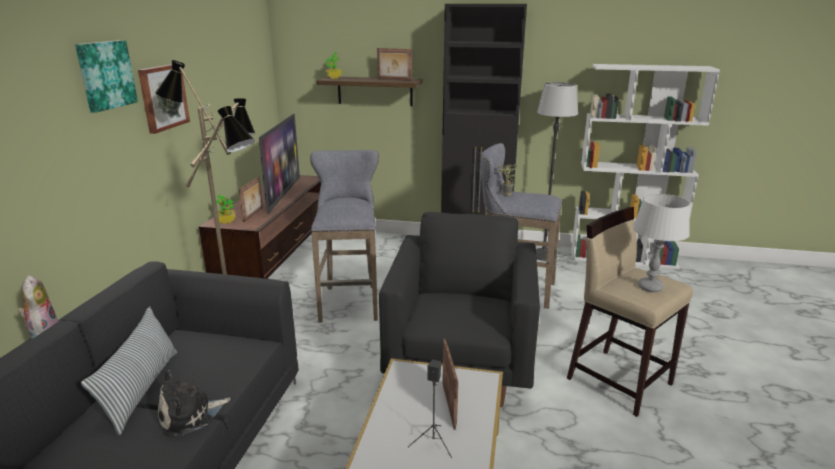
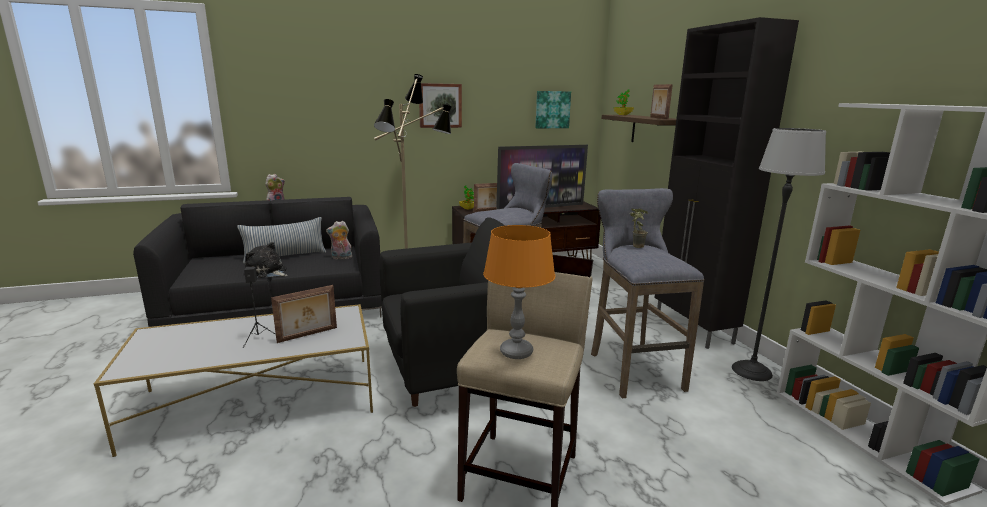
camera: 60 degrees right, 5 degrees down
picture [75,40,138,113] -> picture moved to [535,91,571,128]
grey table lamp [633,194,690,292] -> orange table lamp [483,225,555,359]
none -> plush toy [326,221,352,259]

